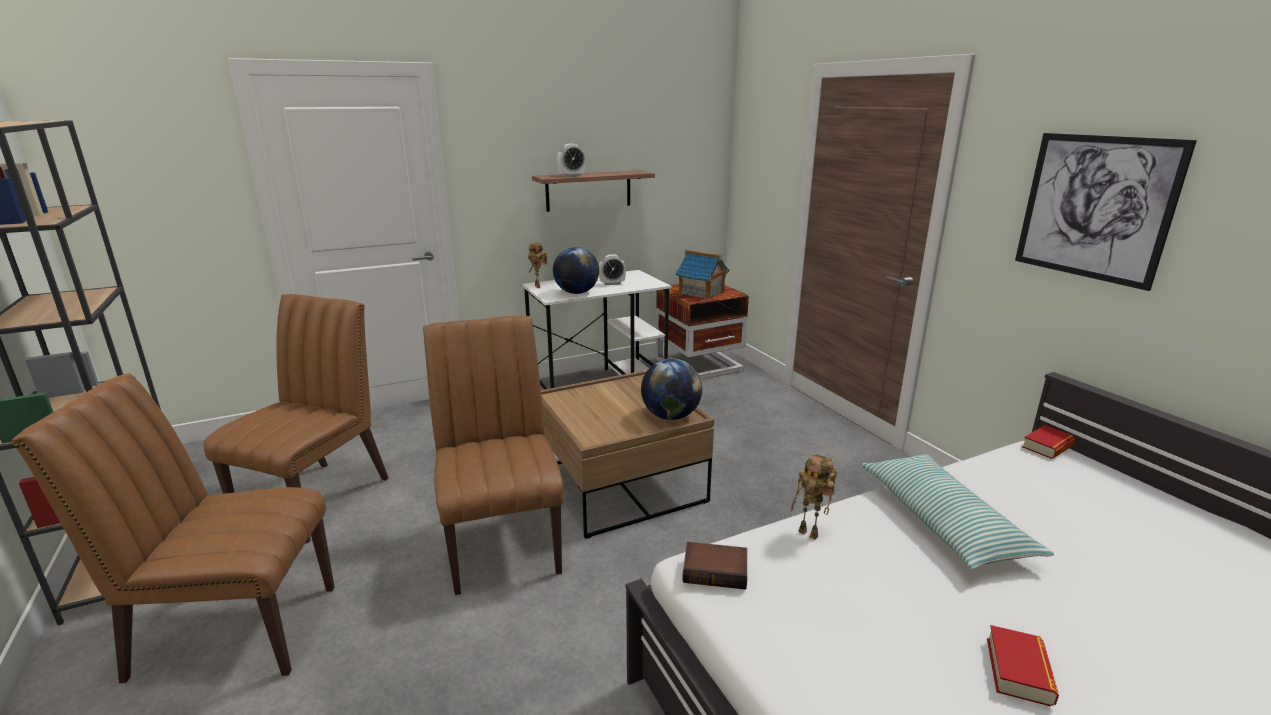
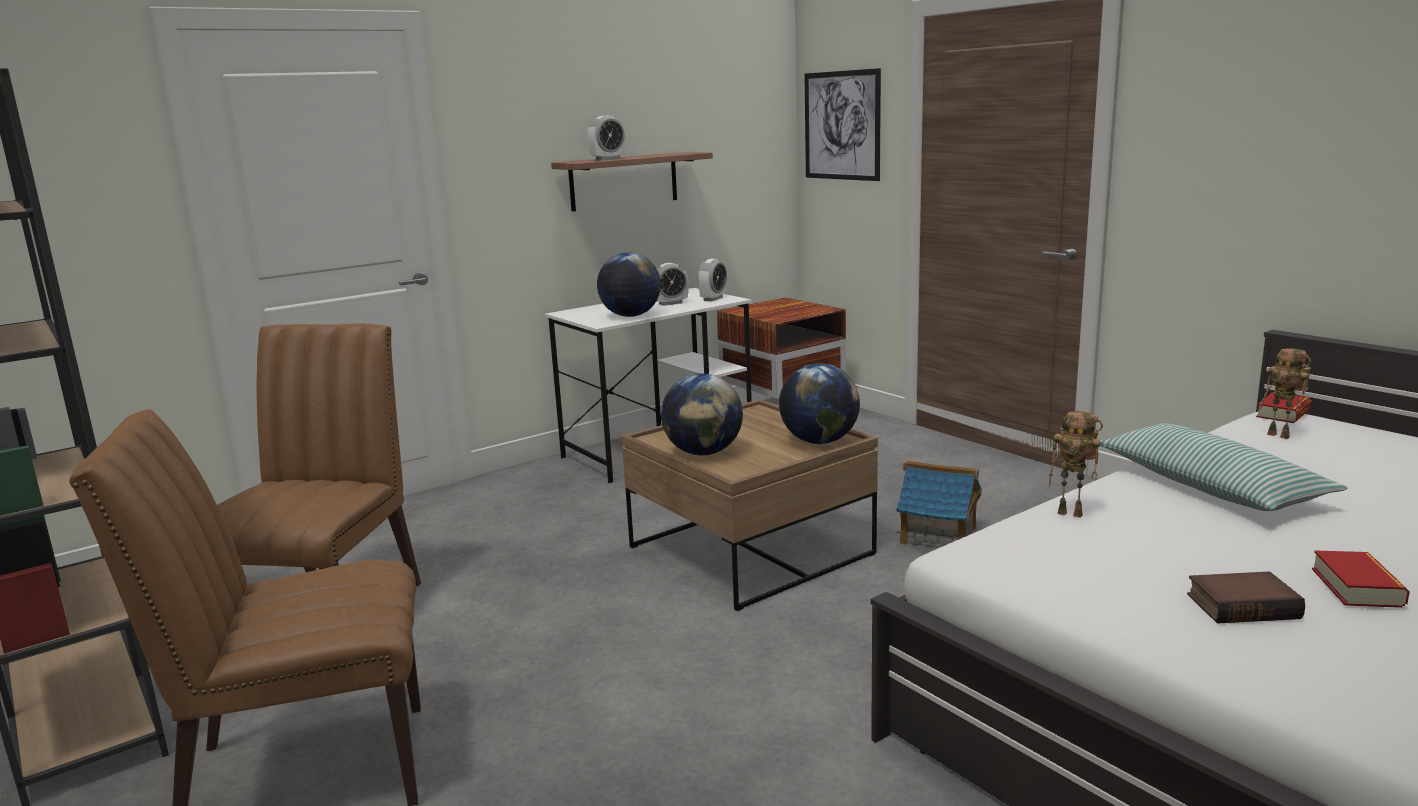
camera: 10 degrees left, 5 degrees down
brown chair [423,315,563,595] -> none
toy robot [528,243,548,288] -> toy robot moved to [1259,348,1311,439]
toy house [676,250,729,300] -> toy house moved to [896,460,982,548]
book [682,542,747,590] -> book moved to [1187,571,1305,623]
picture [1015,133,1197,291] -> picture moved to [804,68,881,181]
none -> globe [661,373,743,455]
none -> alarm clock [697,259,727,301]

